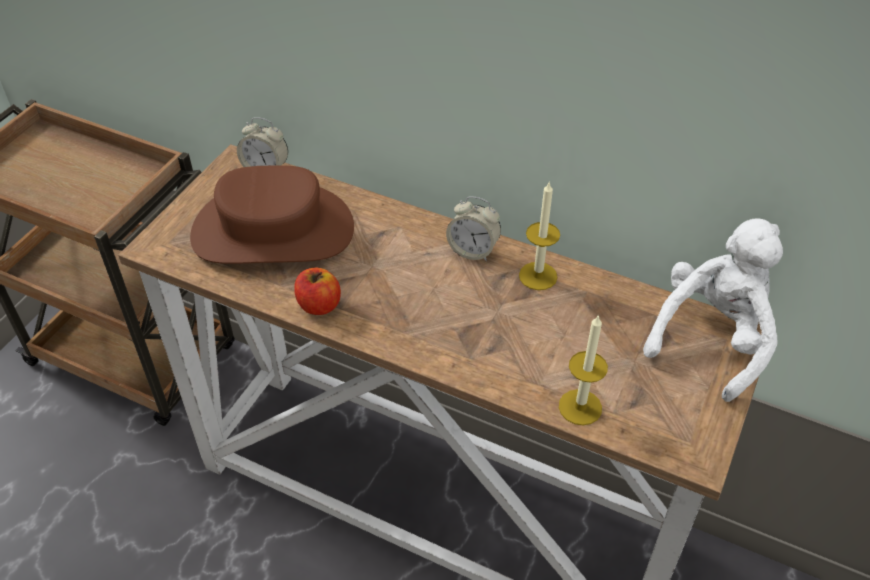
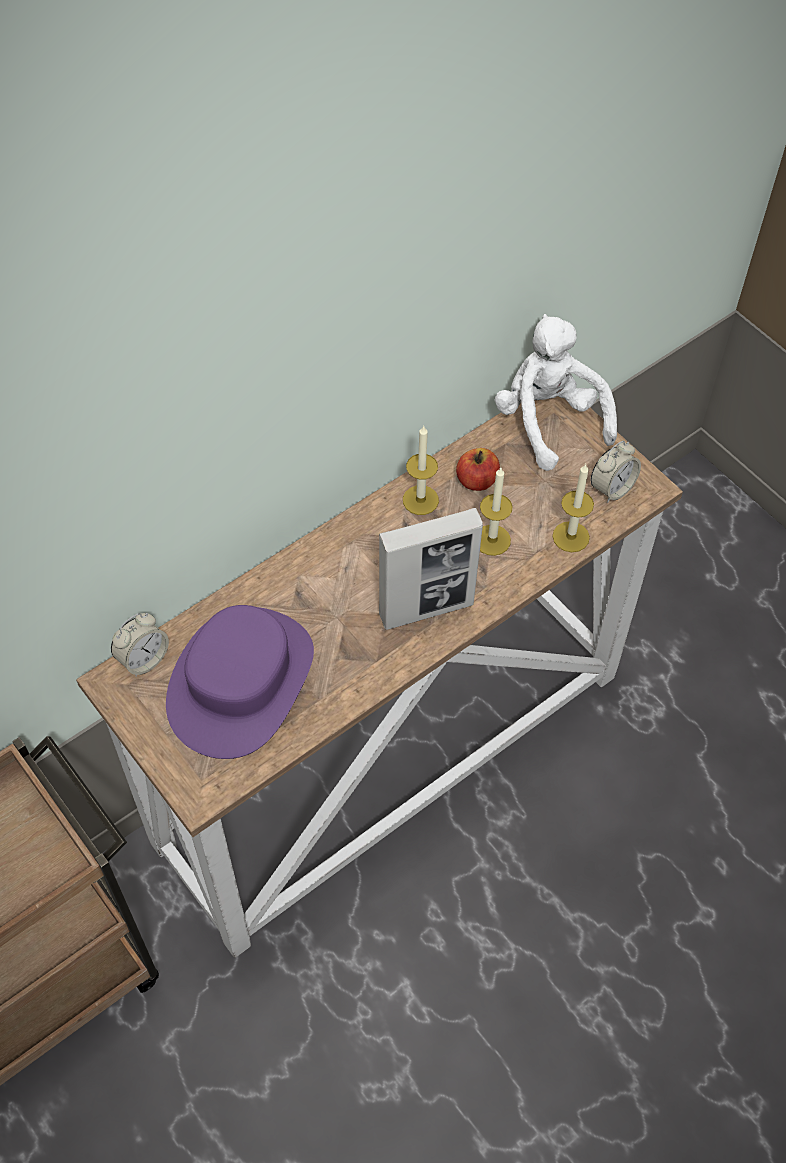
camera: 65 degrees left, 10 degrees up
brown hat [190,165,354,264] -> purple hat [166,605,314,759]
apple [294,268,341,315] -> apple moved to [456,448,500,491]
alarm clock [446,197,501,261] -> alarm clock moved to [591,441,641,503]
none -> picture frame [379,508,483,630]
none -> candle [480,468,512,556]

